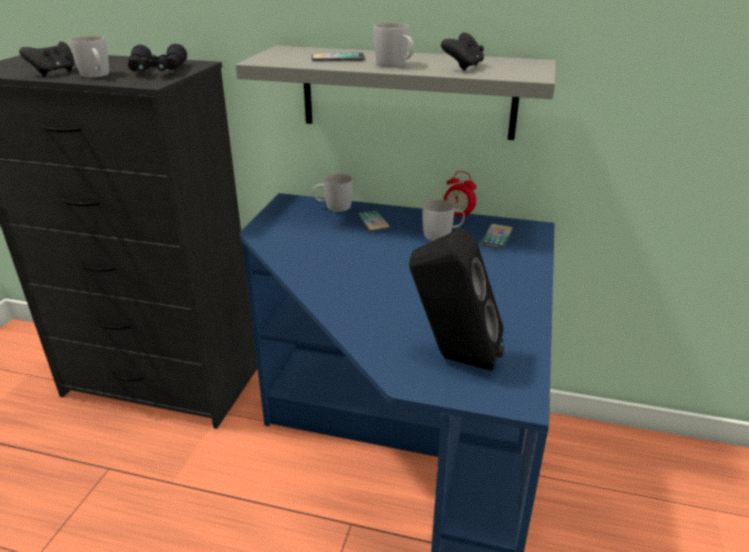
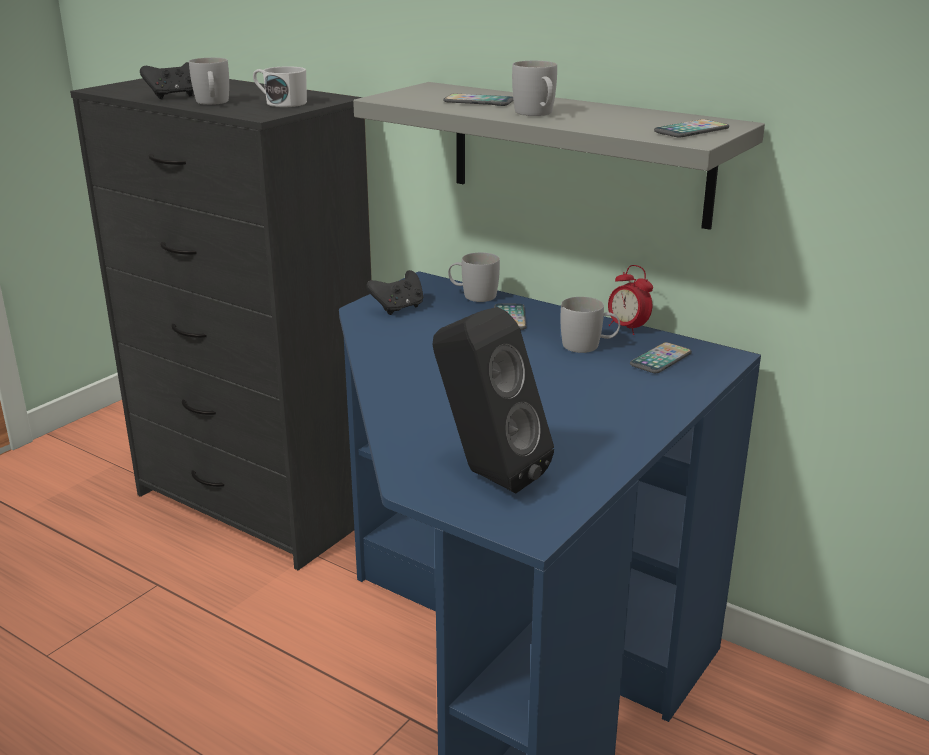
camera: 20 degrees right, 5 degrees down
black binoculars [128,43,187,72] -> white mug [253,66,307,107]
black game controller [441,33,484,71] -> black game controller moved to [366,270,423,315]
none -> phone [654,119,729,138]

